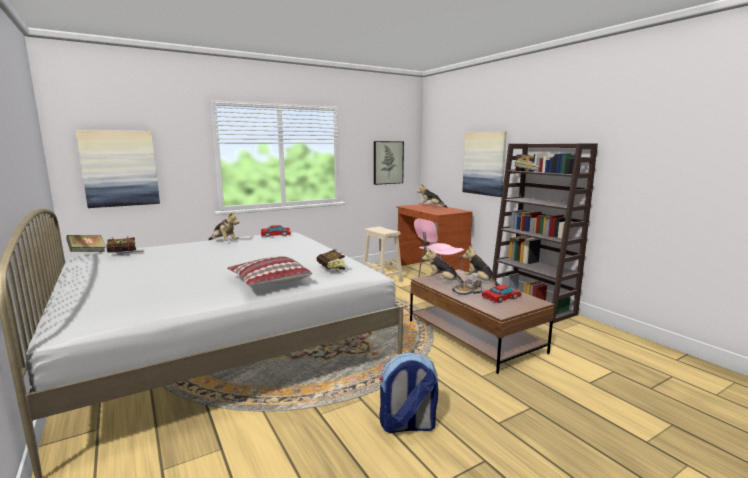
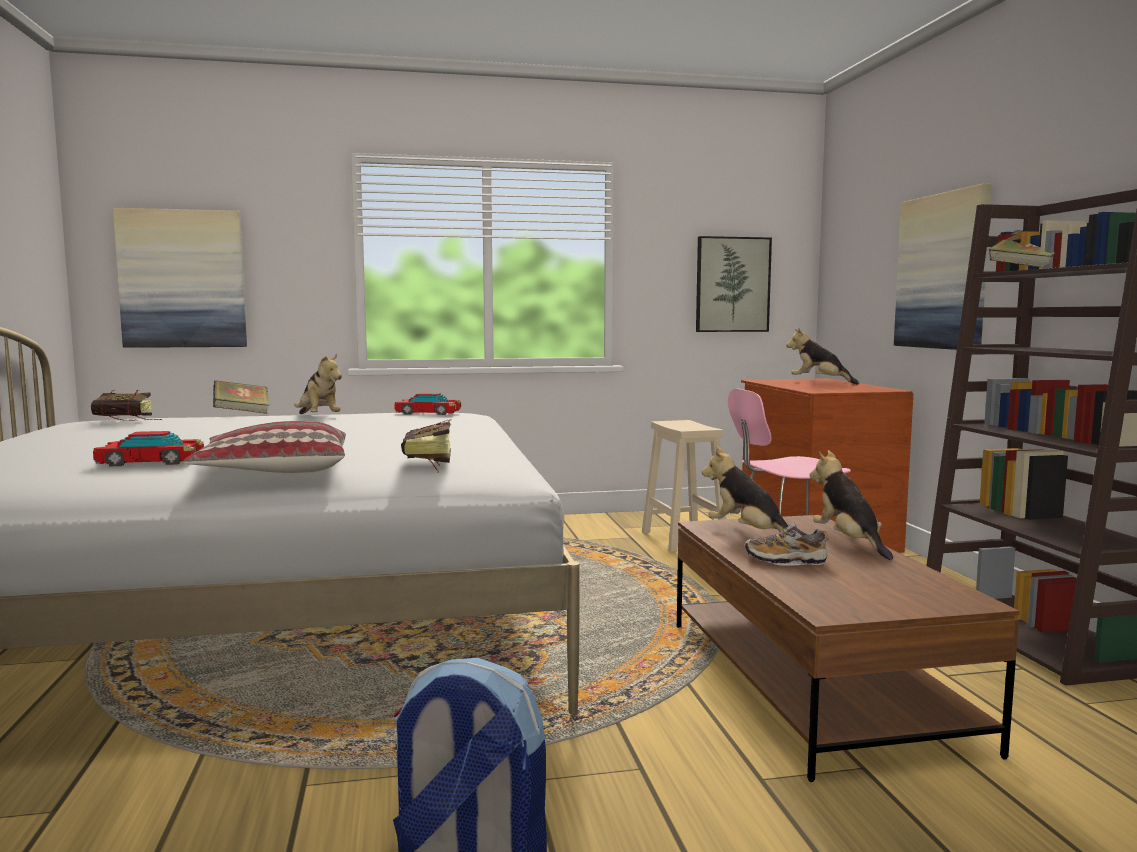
camera: 20 degrees right, 5 degrees down
book [66,235,106,252] -> book moved to [213,380,269,414]
toy car [482,285,522,303] -> toy car moved to [93,431,204,466]

